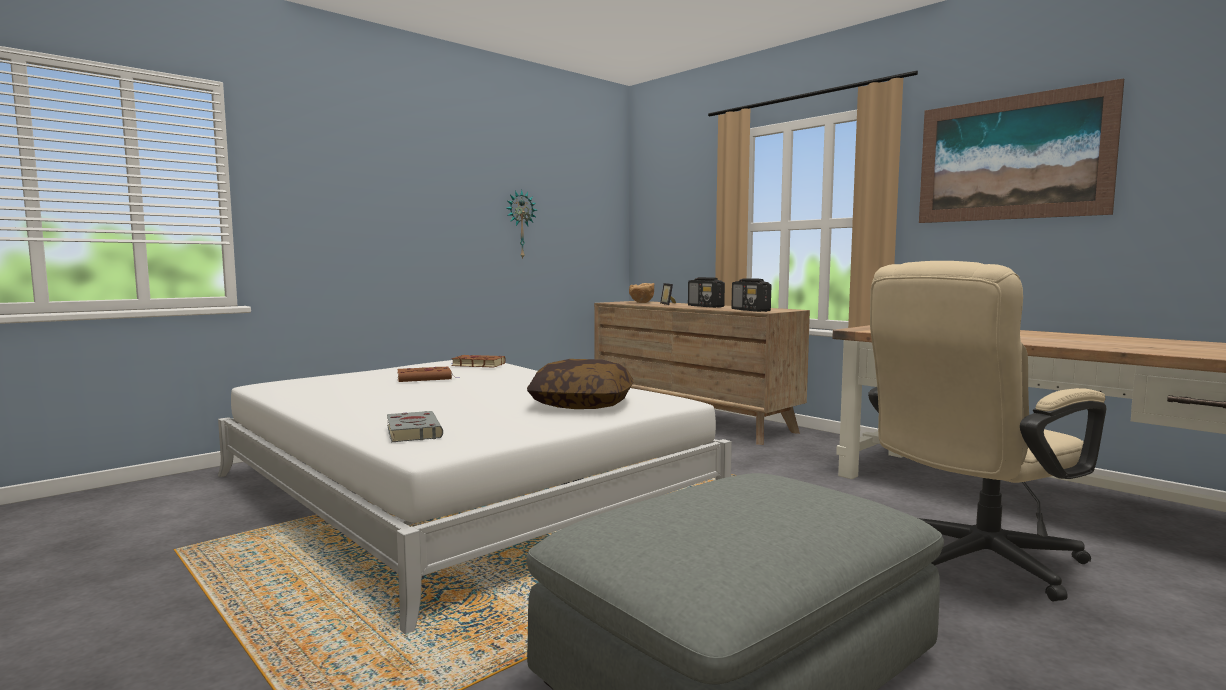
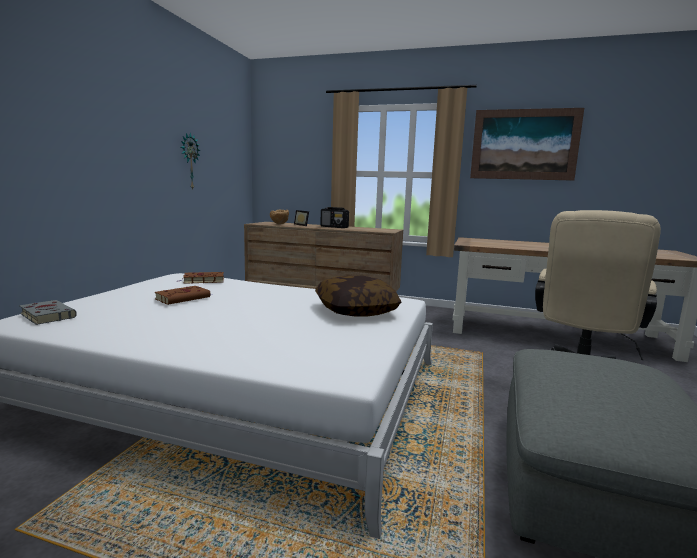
camera: 30 degrees left, 5 degrees up
grey book [387,411,443,442] -> grey book moved to [19,300,77,325]
radio [731,278,771,312] -> none

